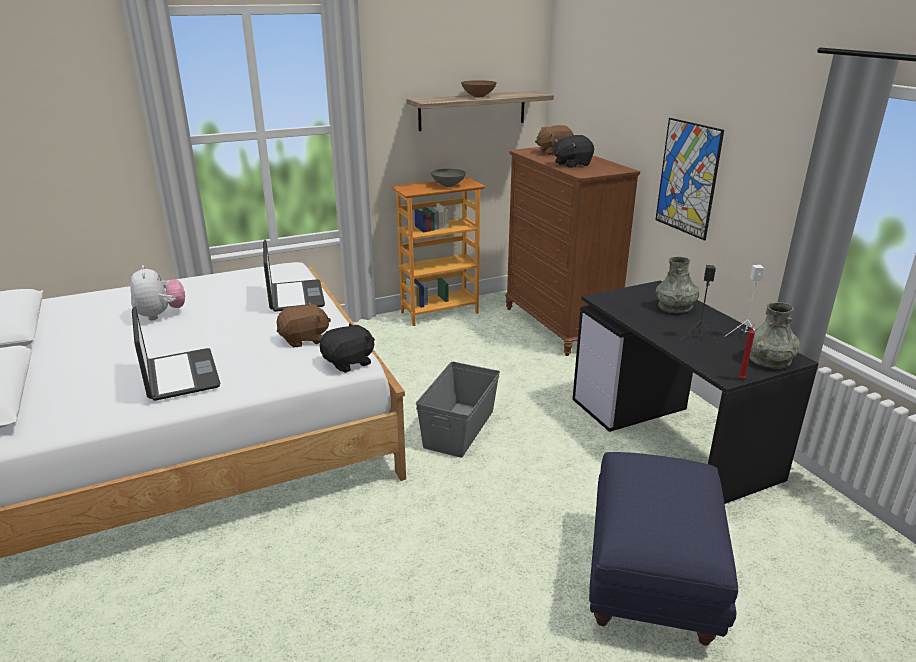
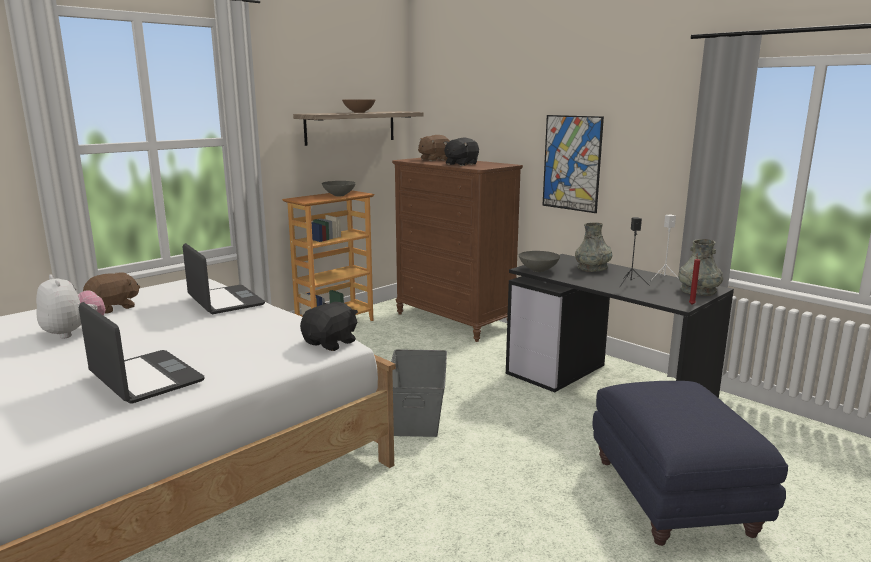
camera: 20 degrees left, 10 degrees down
brown plush toy [277,302,331,347] -> brown plush toy moved to [83,272,140,314]
none -> grey bowl [519,251,560,272]

